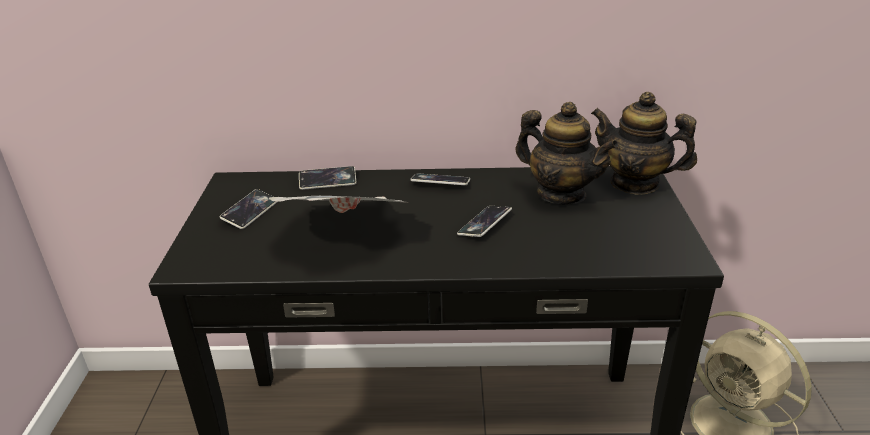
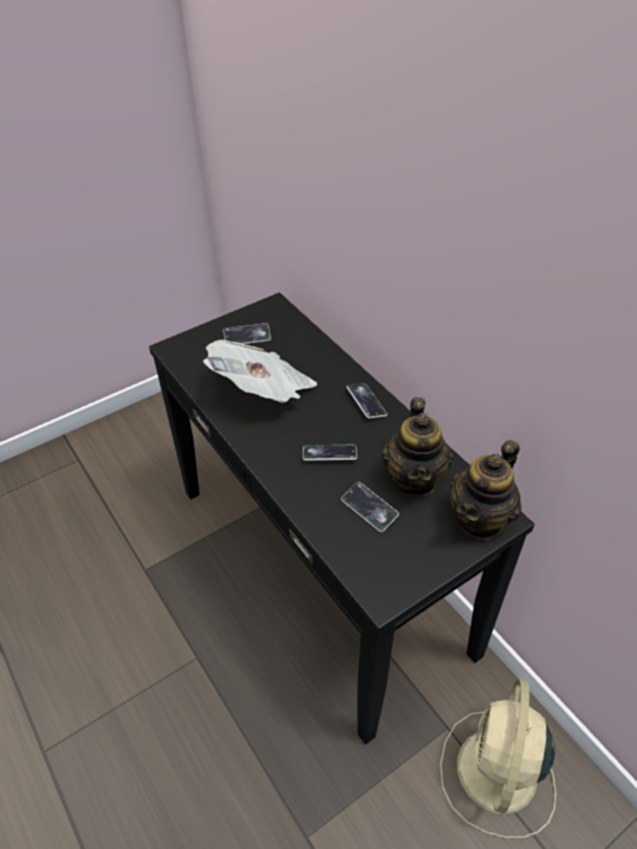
camera: 55 degrees right, 15 degrees up
phone [299,166,356,190] -> phone moved to [341,482,399,532]
teapot [591,92,697,195] -> teapot turned 135 degrees counterclockwise [450,440,521,540]

